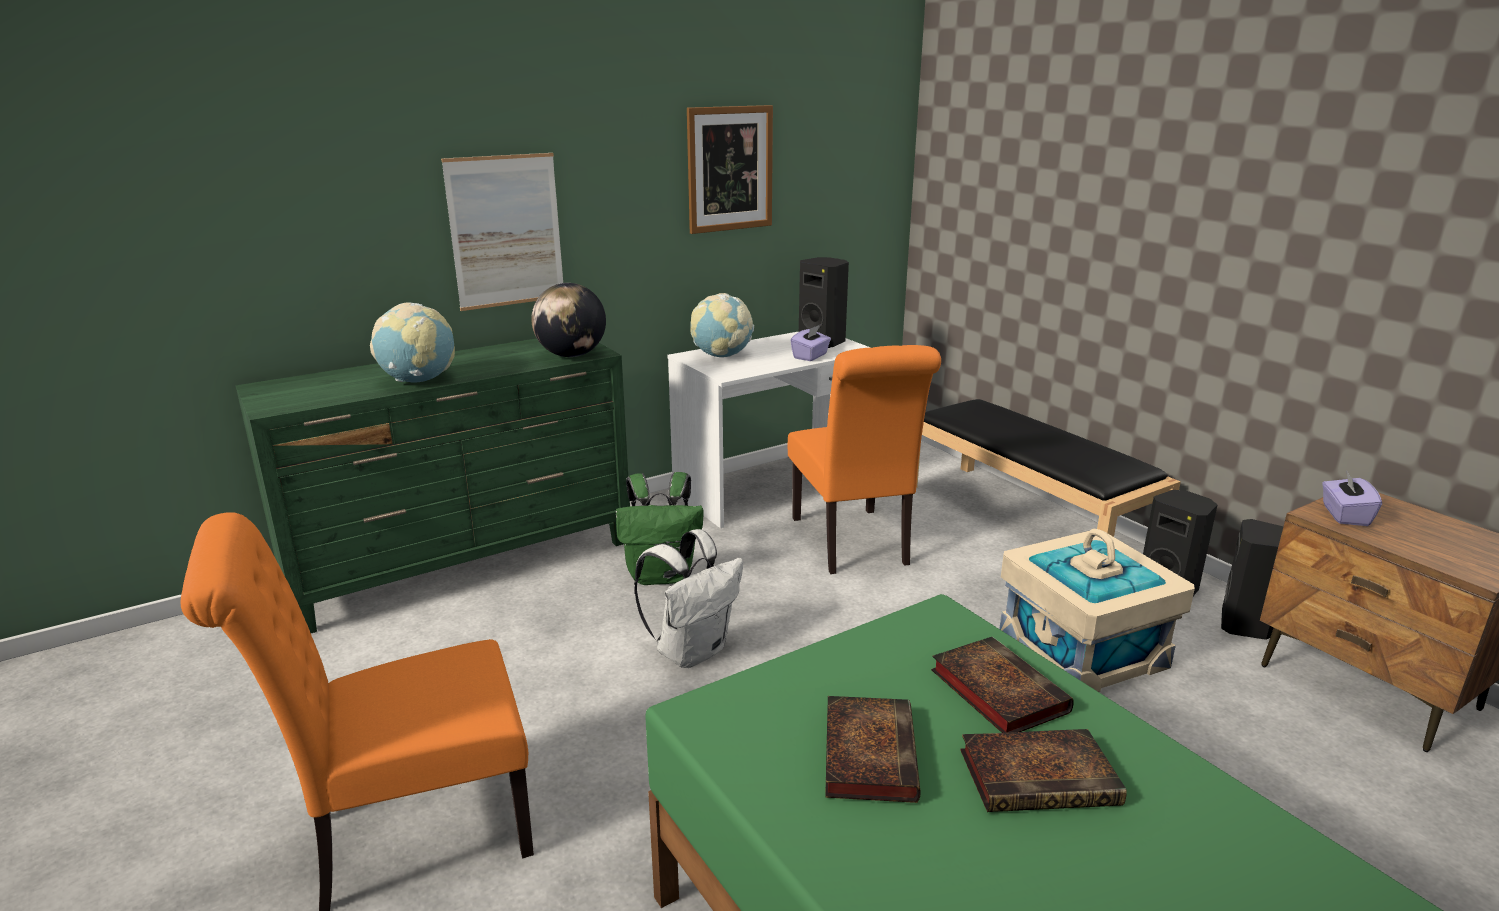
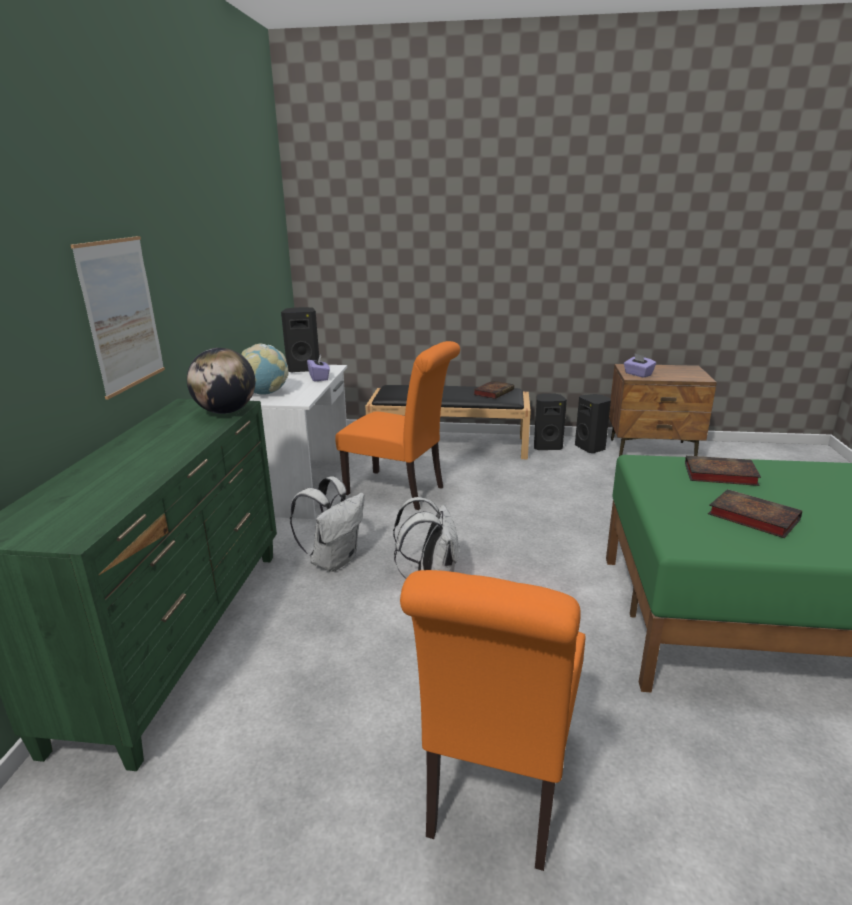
camera: 50 degrees left, 0 degrees up
globe [370,303,455,383] -> none
green backpack [616,472,704,585] -> white backpack [290,476,364,572]
picture [687,105,773,234] -> none
book [960,729,1127,812] -> book moved to [473,381,514,399]
beige storage box [999,529,1195,692] -> none

